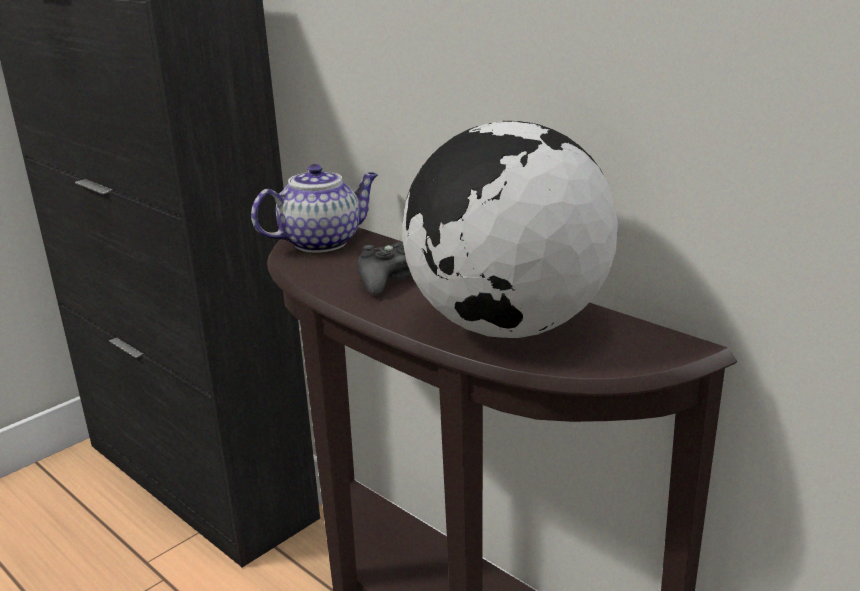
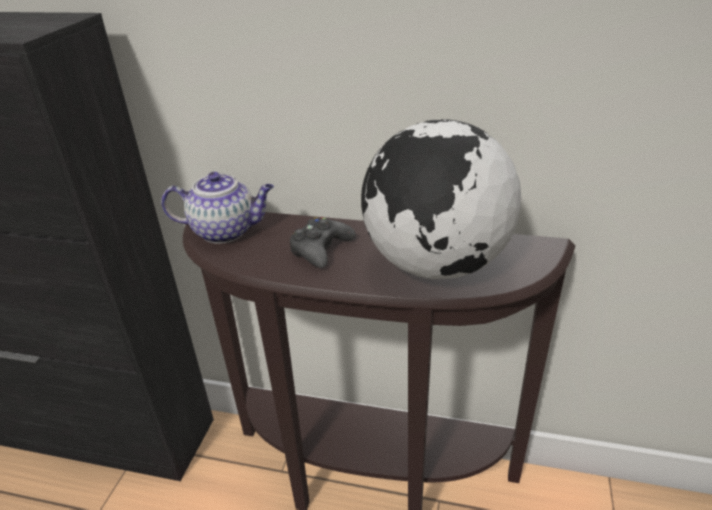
camera: 30 degrees left, 10 degrees up
teapot [251,164,378,253] -> teapot turned 60 degrees clockwise [161,172,274,244]

